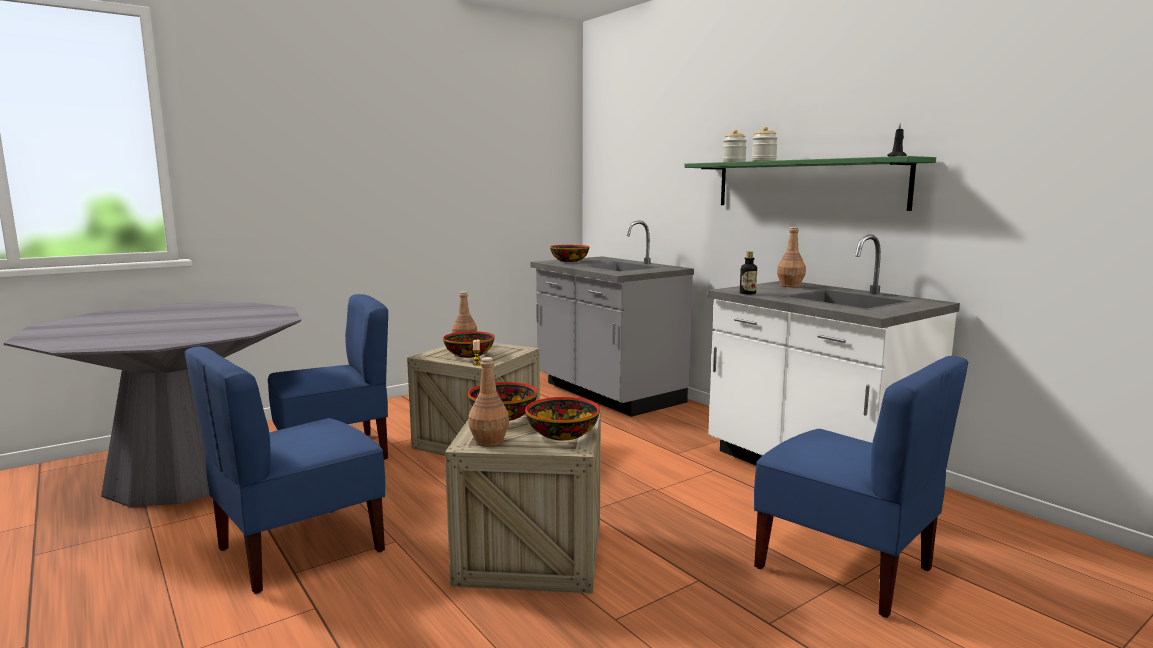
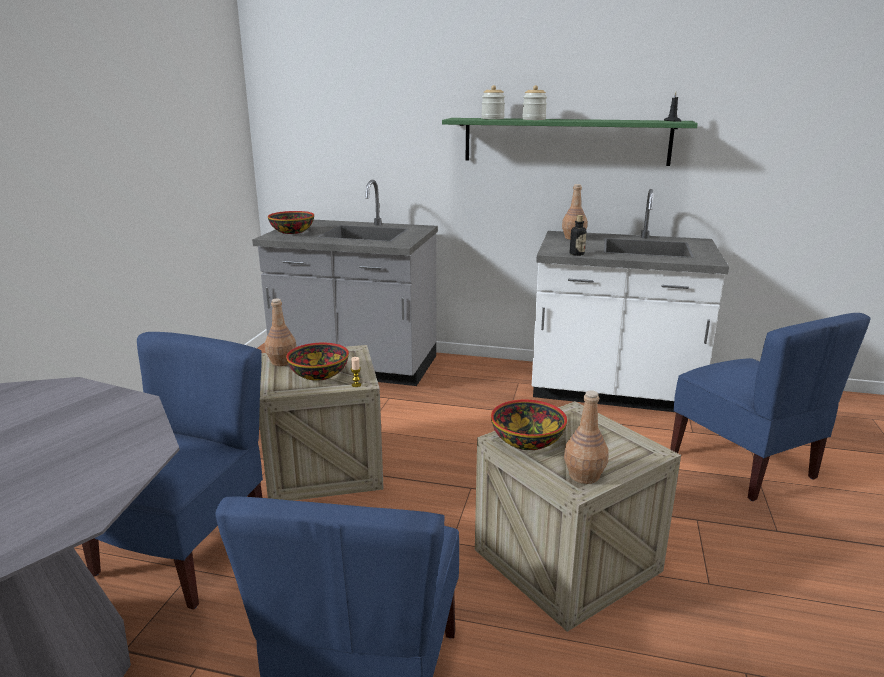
camera: 40 degrees left, 10 degrees up
bowl [525,397,600,440] -> none
blue chair [754,356,968,618] -> blue chair turned 60 degrees clockwise [670,313,870,501]

